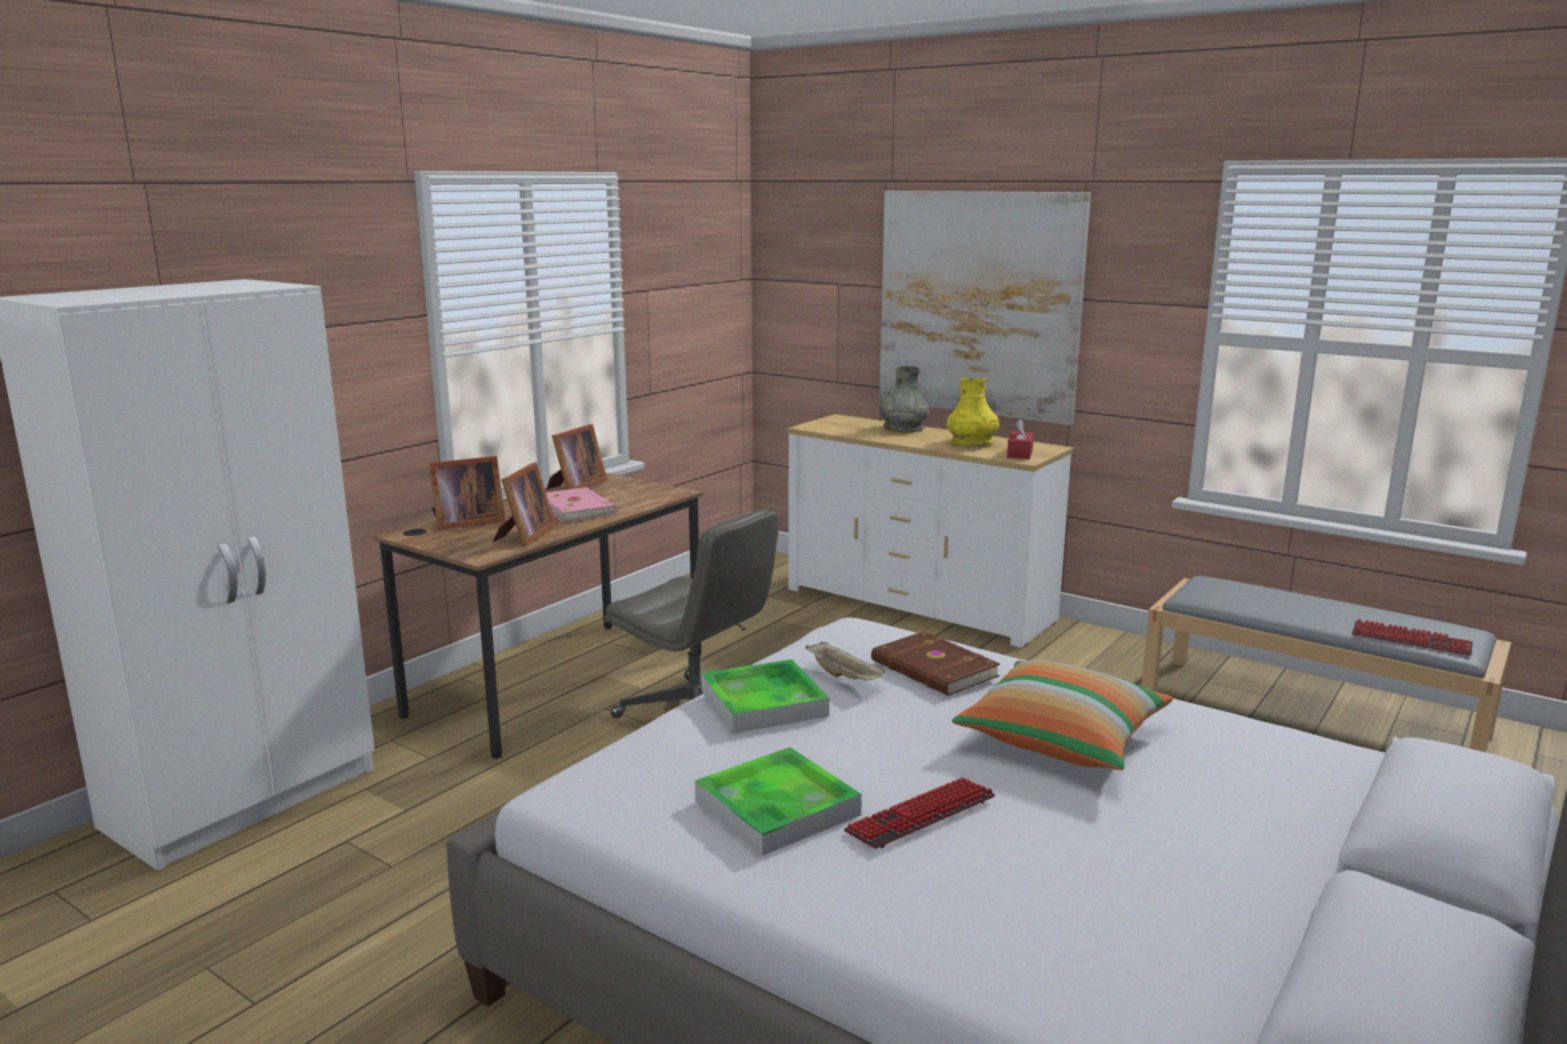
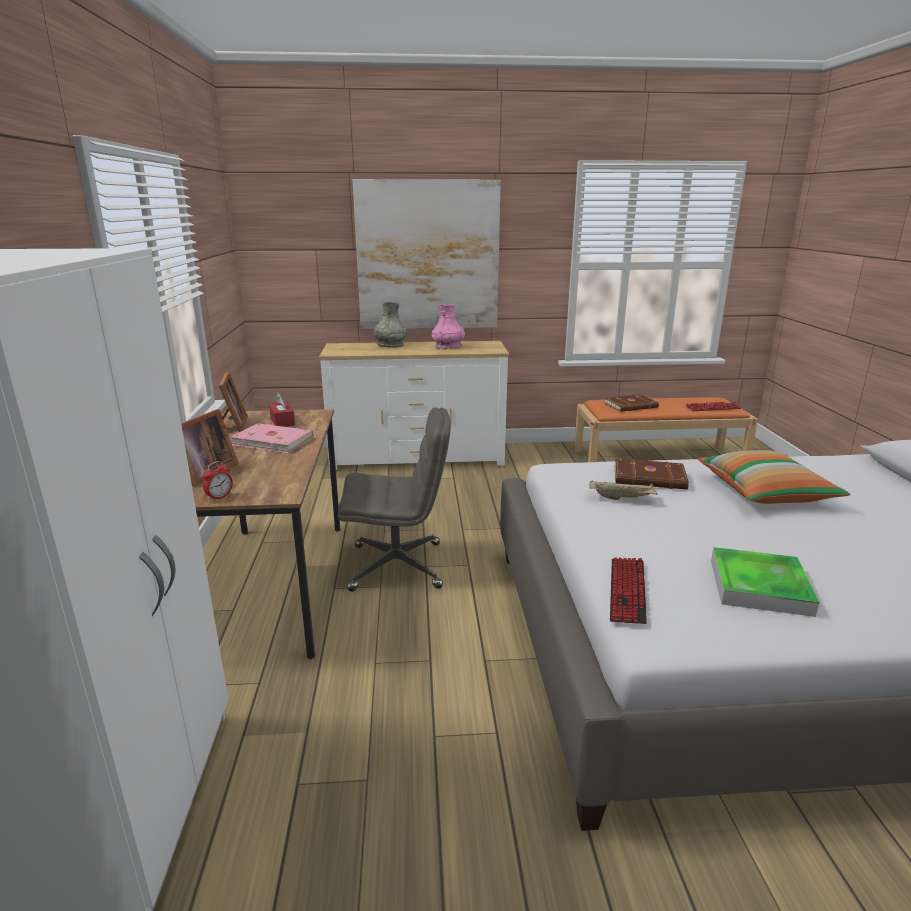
camera: 40 degrees left, 5 degrees up
picture frame [493,462,556,546] -> none
tray [701,659,829,733] -> none
keyboard [844,777,995,849] -> keyboard moved to [610,557,647,624]
yellow vase [946,378,999,445] -> pink vase [432,304,465,349]
red tissue box [1007,419,1034,459] -> red tissue box moved to [269,393,295,427]
grey bench [1141,576,1511,752] -> orange bench [574,397,758,462]
none -> alarm clock [203,461,233,501]
none -> brown book [605,394,659,412]

